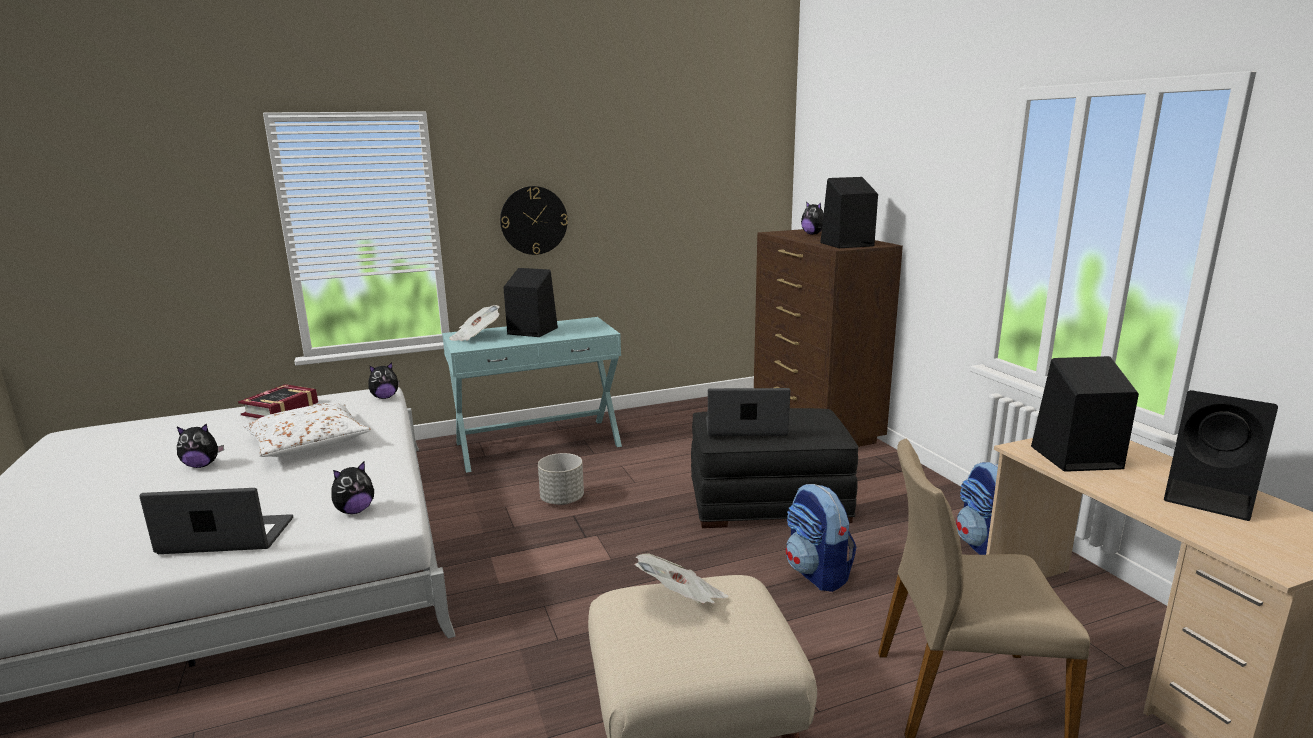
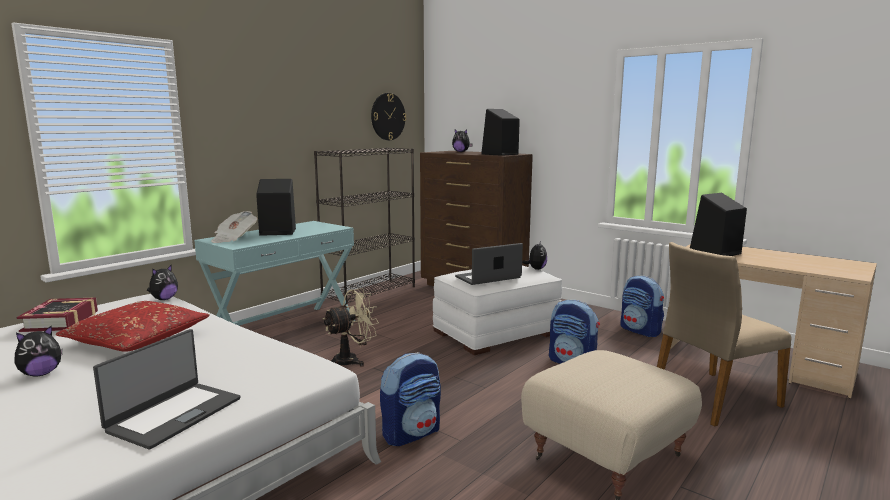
camera: 30 degrees left, 5 degrees down
laptop [139,488,293,554] -> laptop turned 150 degrees clockwise [93,329,240,449]
white pillow [243,402,371,457] -> red pillow [56,301,210,352]
plush toy [331,462,374,514] -> plush toy moved to [522,241,547,270]
wall clock [500,186,568,255] -> wall clock moved to [371,93,406,140]
grey planter [538,453,584,505] -> beige fan [323,288,379,367]
newspaper [634,553,729,604] -> none
black ottoman [691,408,858,528] -> white ottoman [433,266,562,355]
black speaker [1164,390,1278,521] -> none
none -> black bookcase [314,148,415,303]
none -> backpack [380,352,441,446]

